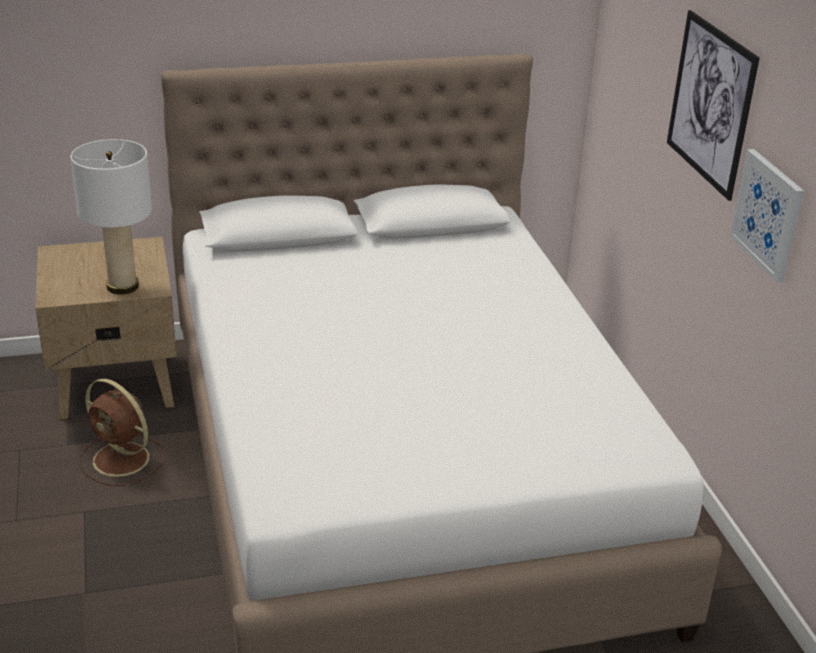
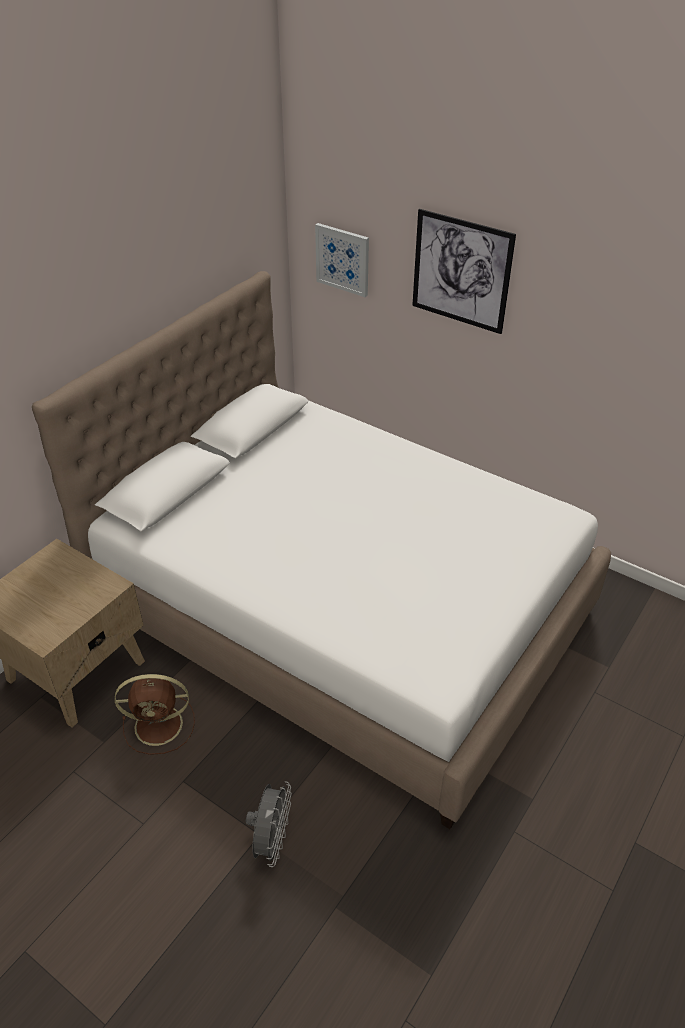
camera: 40 degrees left, 10 degrees up
white table lamp [70,139,152,295] -> none
picture [730,149,804,283] -> picture moved to [315,223,369,297]
none -> grey fan [246,781,292,867]

